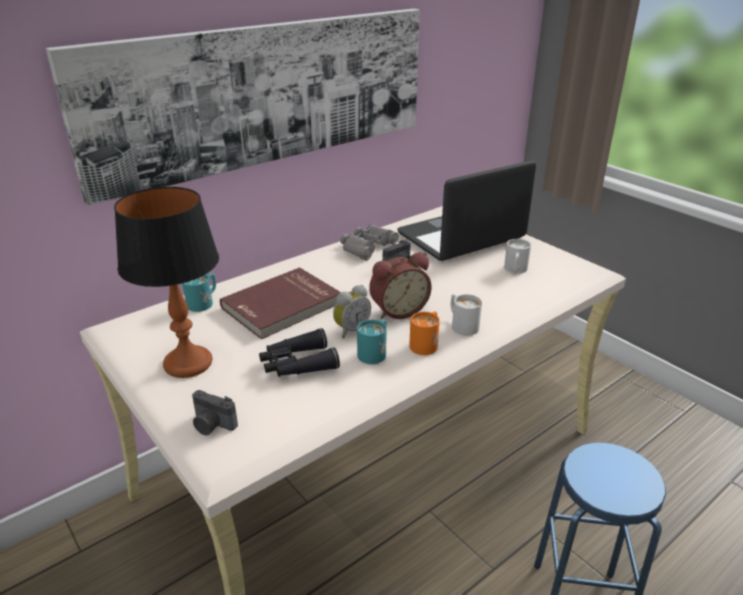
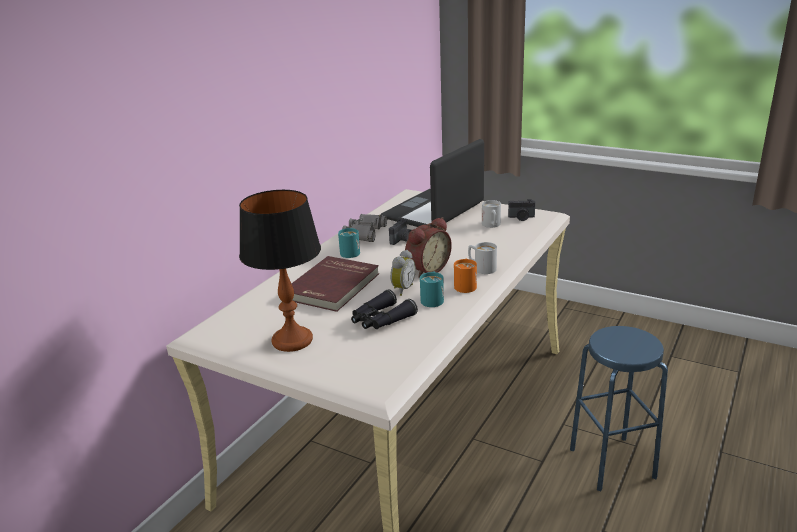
camera: 20 degrees left, 5 degrees down
picture [46,9,420,205] -> none
turquoise mug [182,273,216,312] -> turquoise mug moved to [338,228,360,258]
camera [192,390,238,435] -> camera moved to [508,199,535,221]

